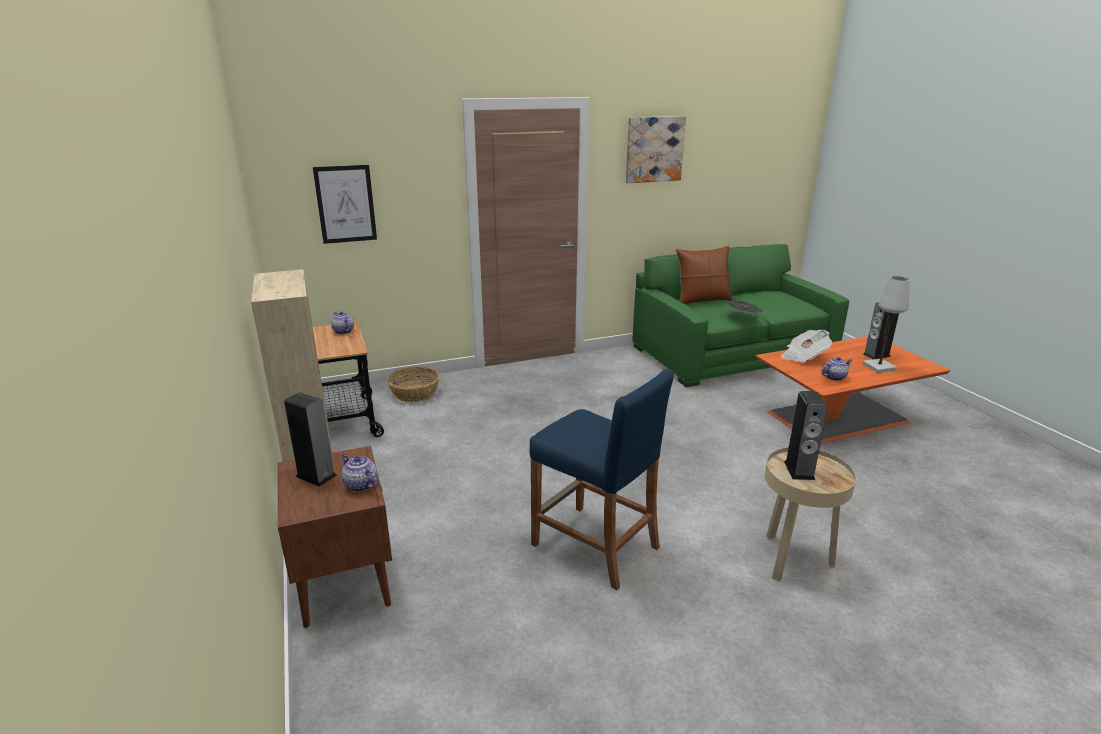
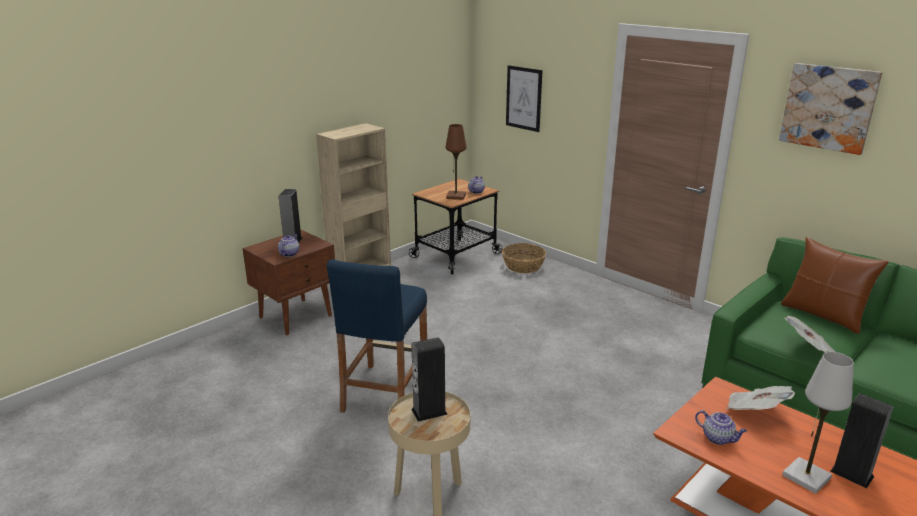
camera: 65 degrees right, 0 degrees up
none -> brown table lamp [446,124,466,200]

